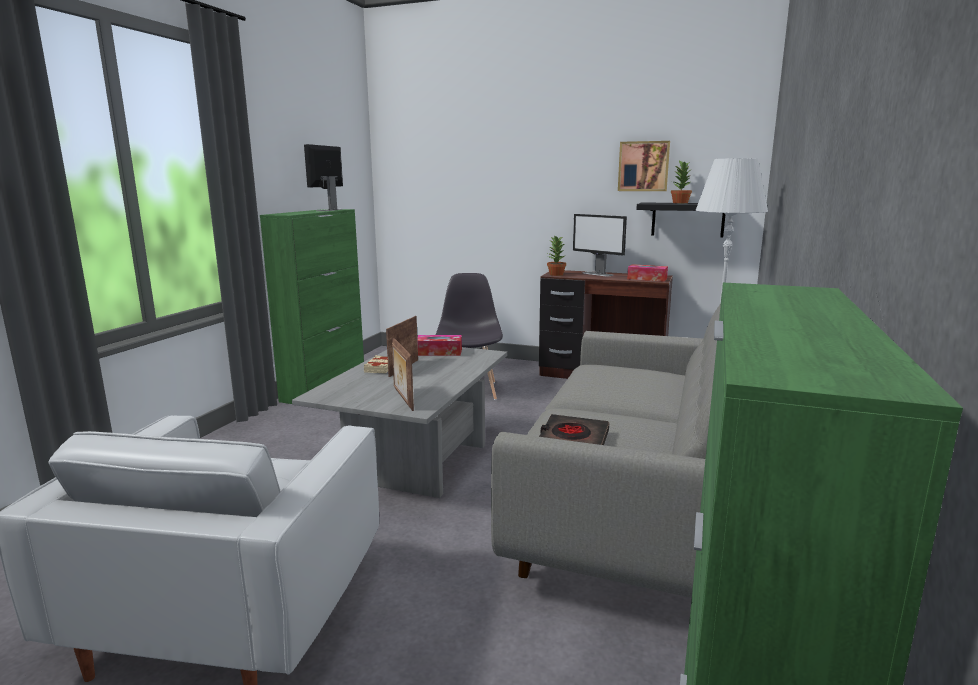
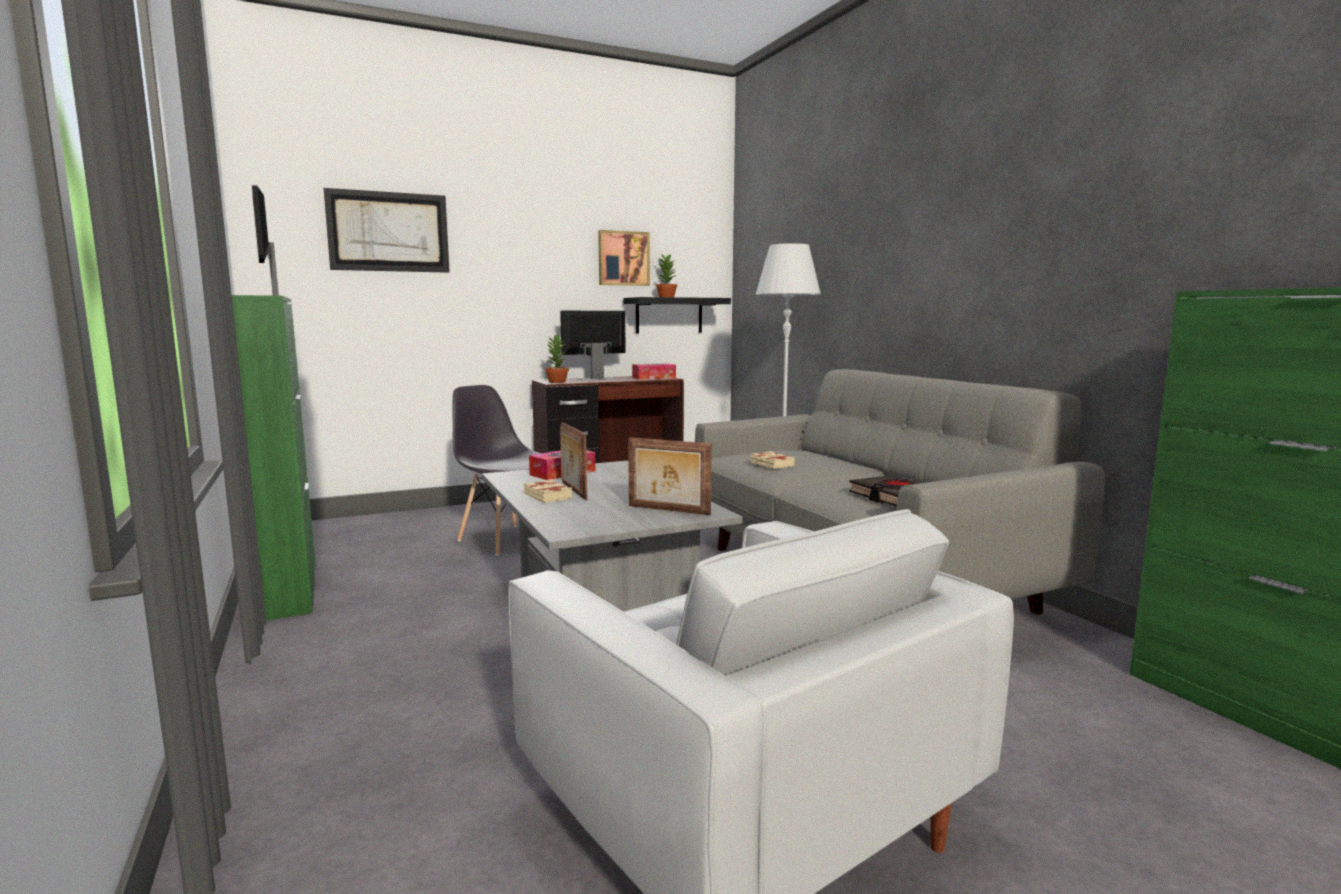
camera: 45 degrees left, 5 degrees down
monitor [573,214,627,277] -> monitor turned 150 degrees clockwise [560,311,626,380]
none -> picture [324,188,450,273]
none -> beige book [750,451,795,469]

